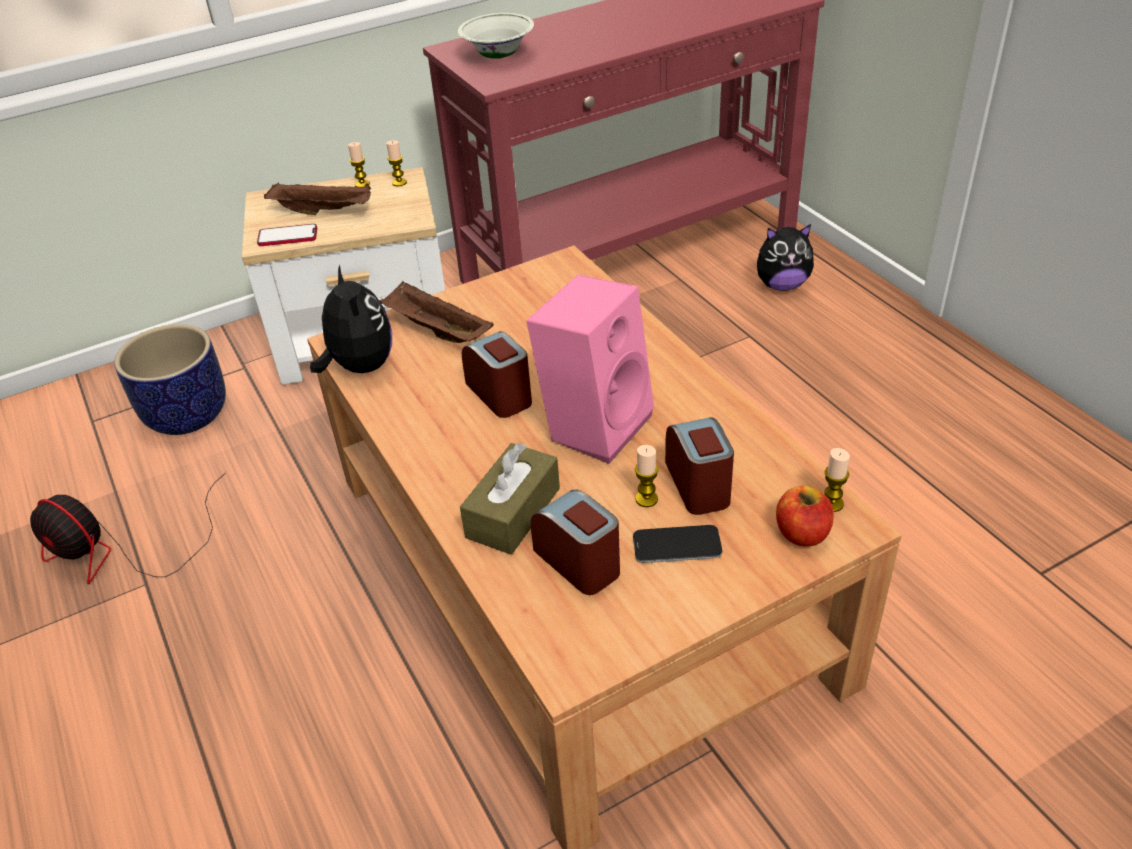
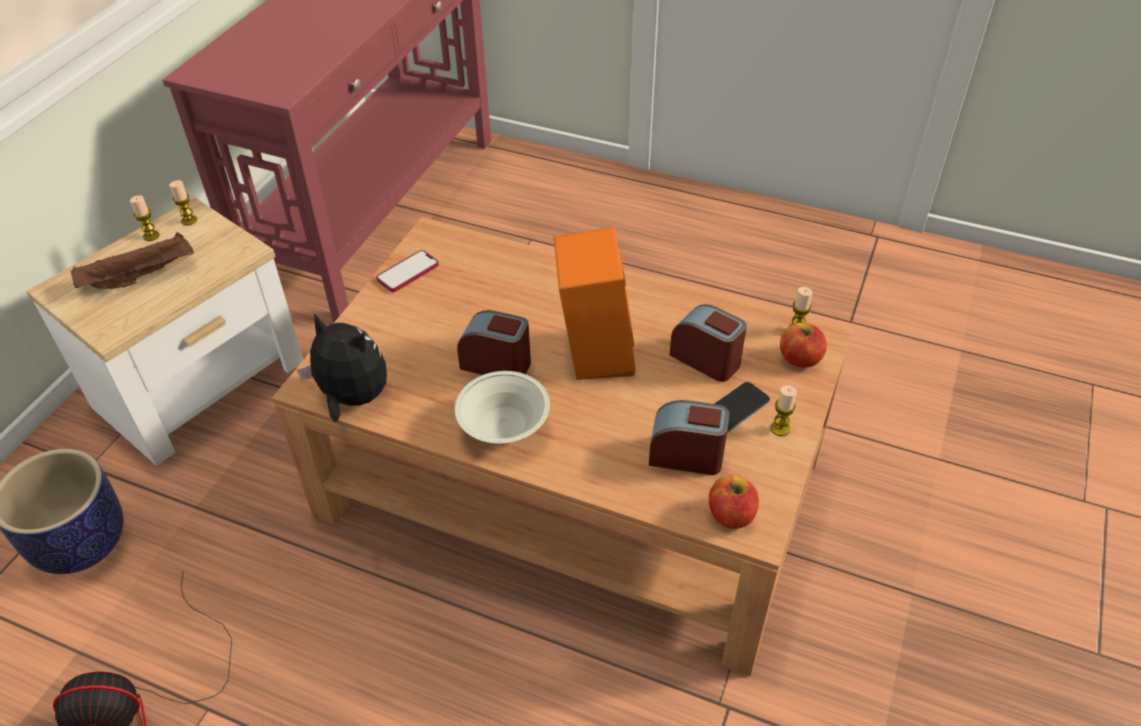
camera: 40 degrees left, 5 degrees up
phone [257,224,317,246] -> phone moved to [376,250,439,292]
brown tray [380,281,494,343] -> none
white bowl [458,13,534,59] -> white bowl moved to [455,371,550,444]
brown tissue box [460,443,560,555] -> none
pink speaker [526,275,654,464] -> orange speaker [554,227,636,380]
candle [635,445,659,507] -> candle moved to [771,385,797,436]
plush toy [757,224,814,291] -> none
none -> apple [709,474,759,529]

